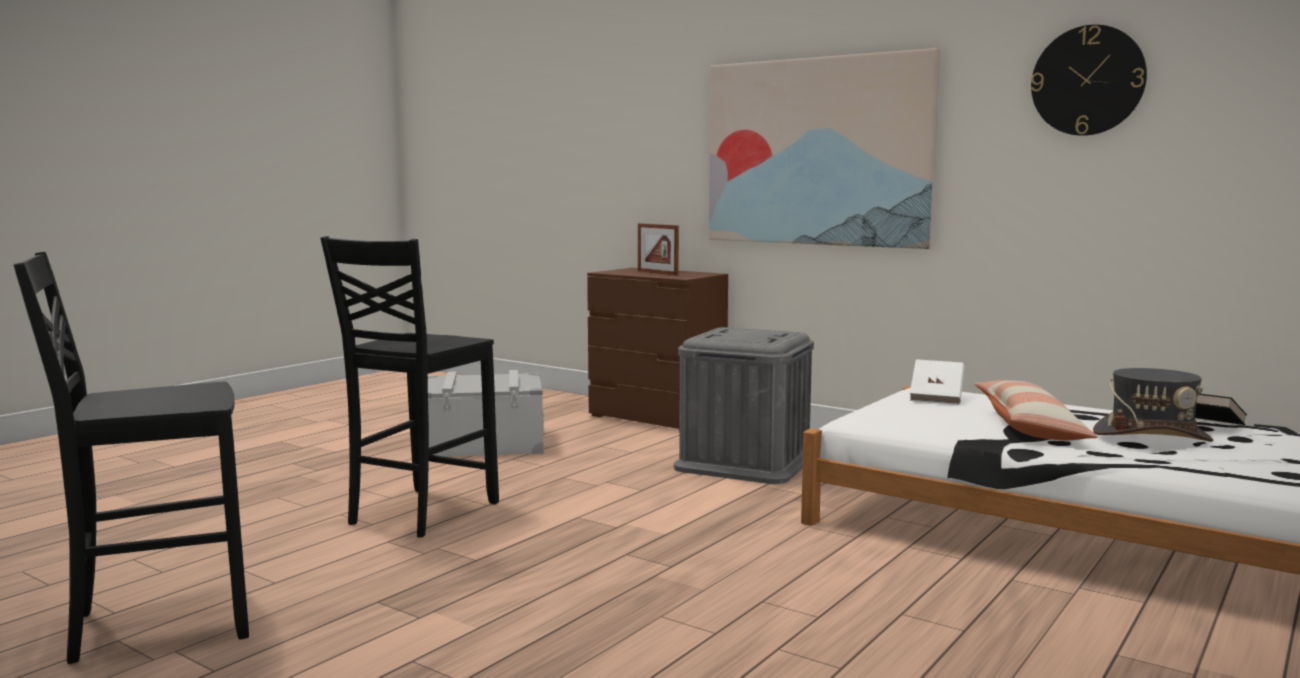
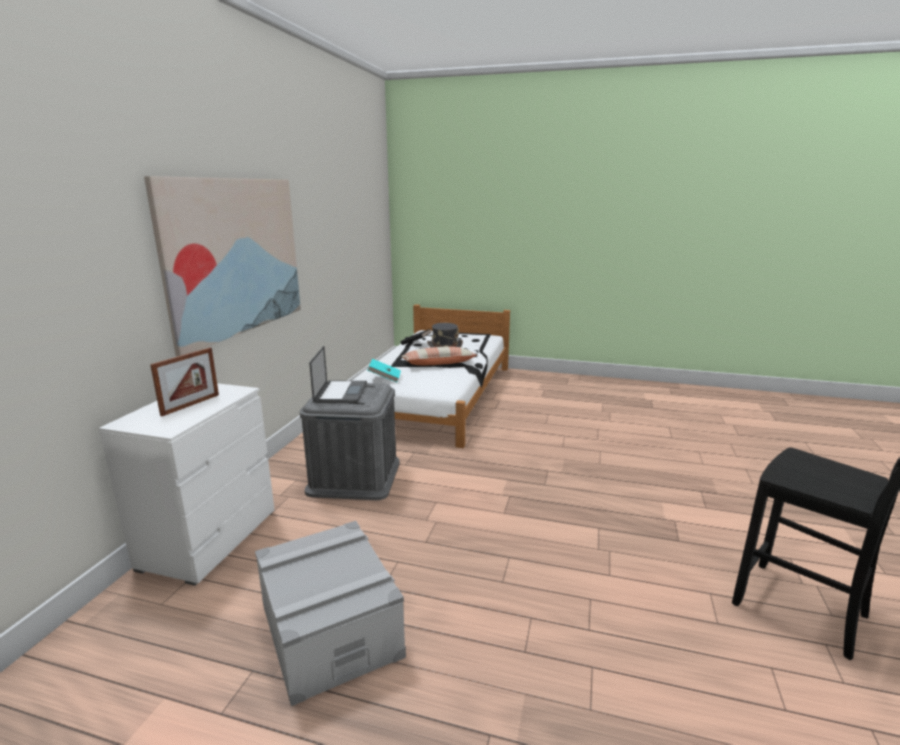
camera: 110 degrees left, 10 degrees up
black chair [321,236,499,538] -> none
brown dresser [587,268,728,429] -> white dresser [99,383,275,586]
white book [910,359,965,405] -> turquoise book [367,359,401,382]
wall clock [1031,25,1147,136] -> none
none -> laptop [309,346,367,403]

